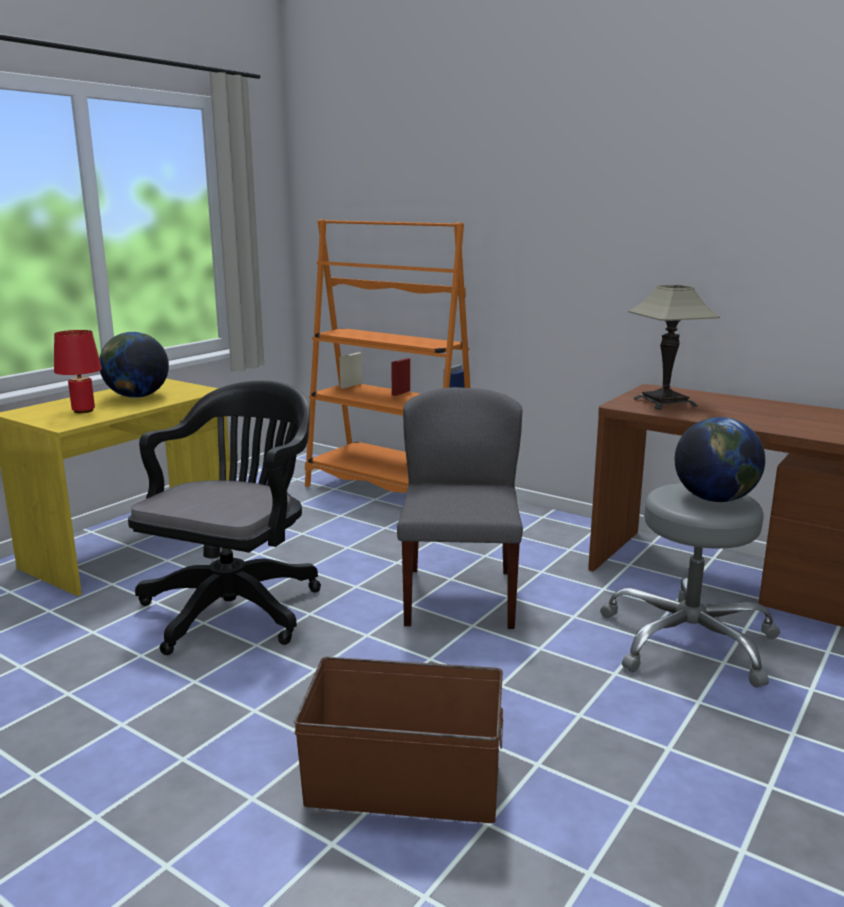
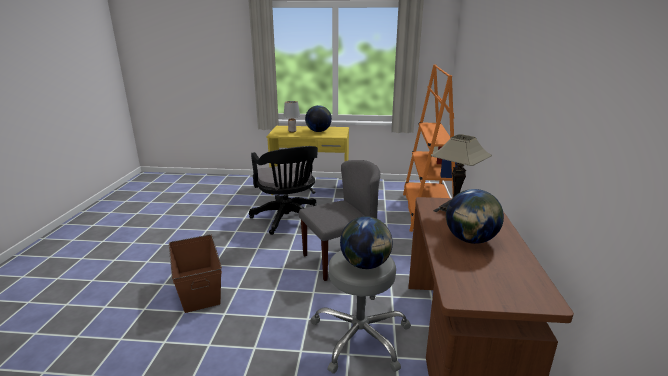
camera: 60 degrees right, 5 degrees up
red table lamp [54,330,102,413] -> grey table lamp [284,101,300,133]
black office chair [128,380,321,655] -> black office chair turned 75 degrees clockwise [249,146,318,235]
none -> globe [446,189,504,244]

